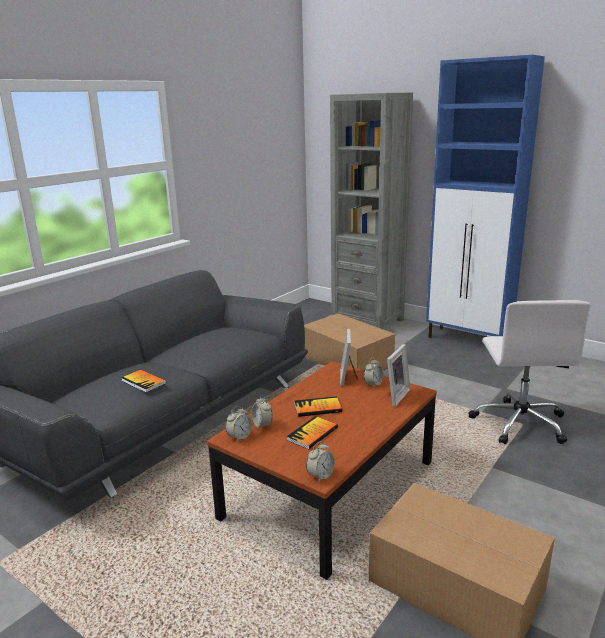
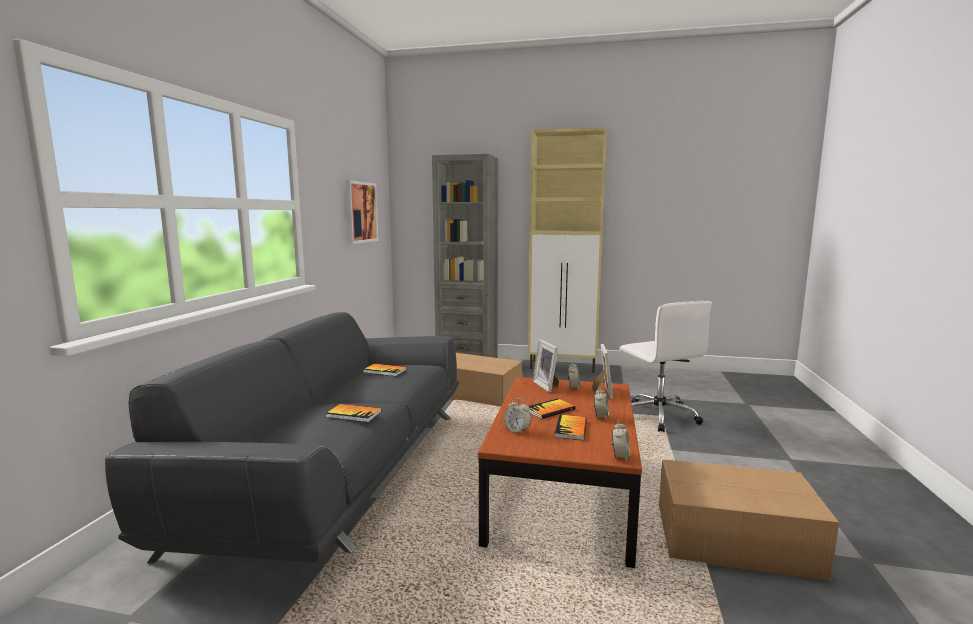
camera: 25 degrees left, 10 degrees down
alarm clock [226,406,252,442] -> alarm clock moved to [594,386,609,421]
blue cabinet [426,55,545,338] -> beige cabinet [528,127,607,373]
none -> picture [345,180,378,244]
none -> book [363,364,406,376]

